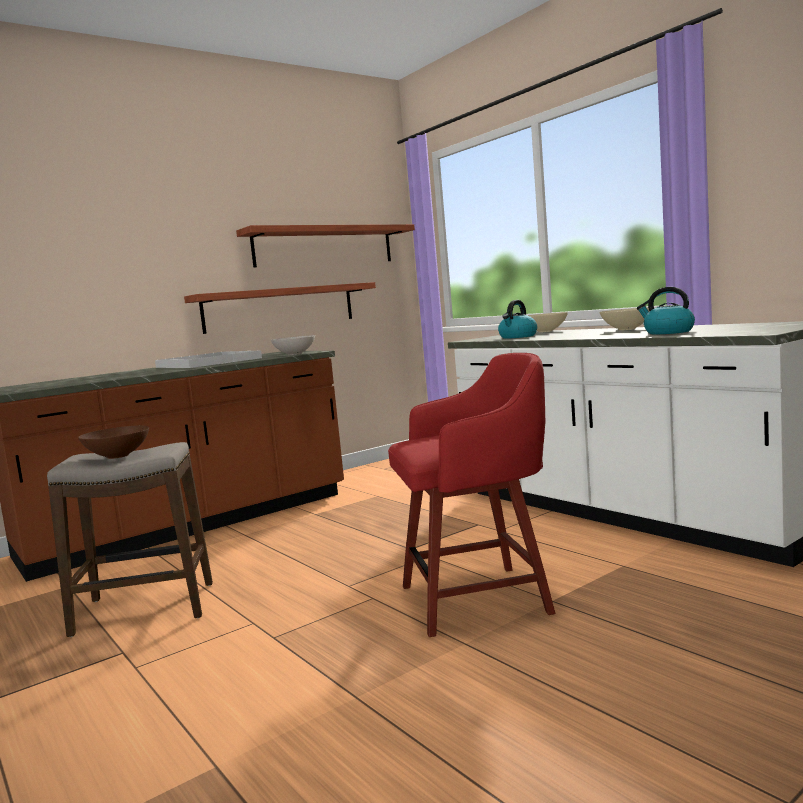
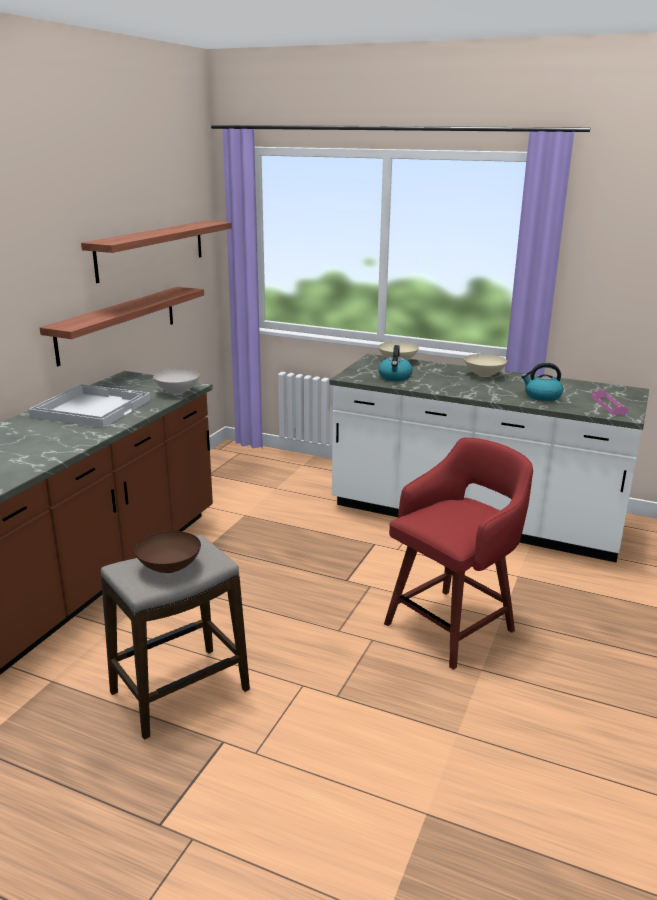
camera: 30 degrees left, 15 degrees up
none -> pink tray [592,389,629,415]

